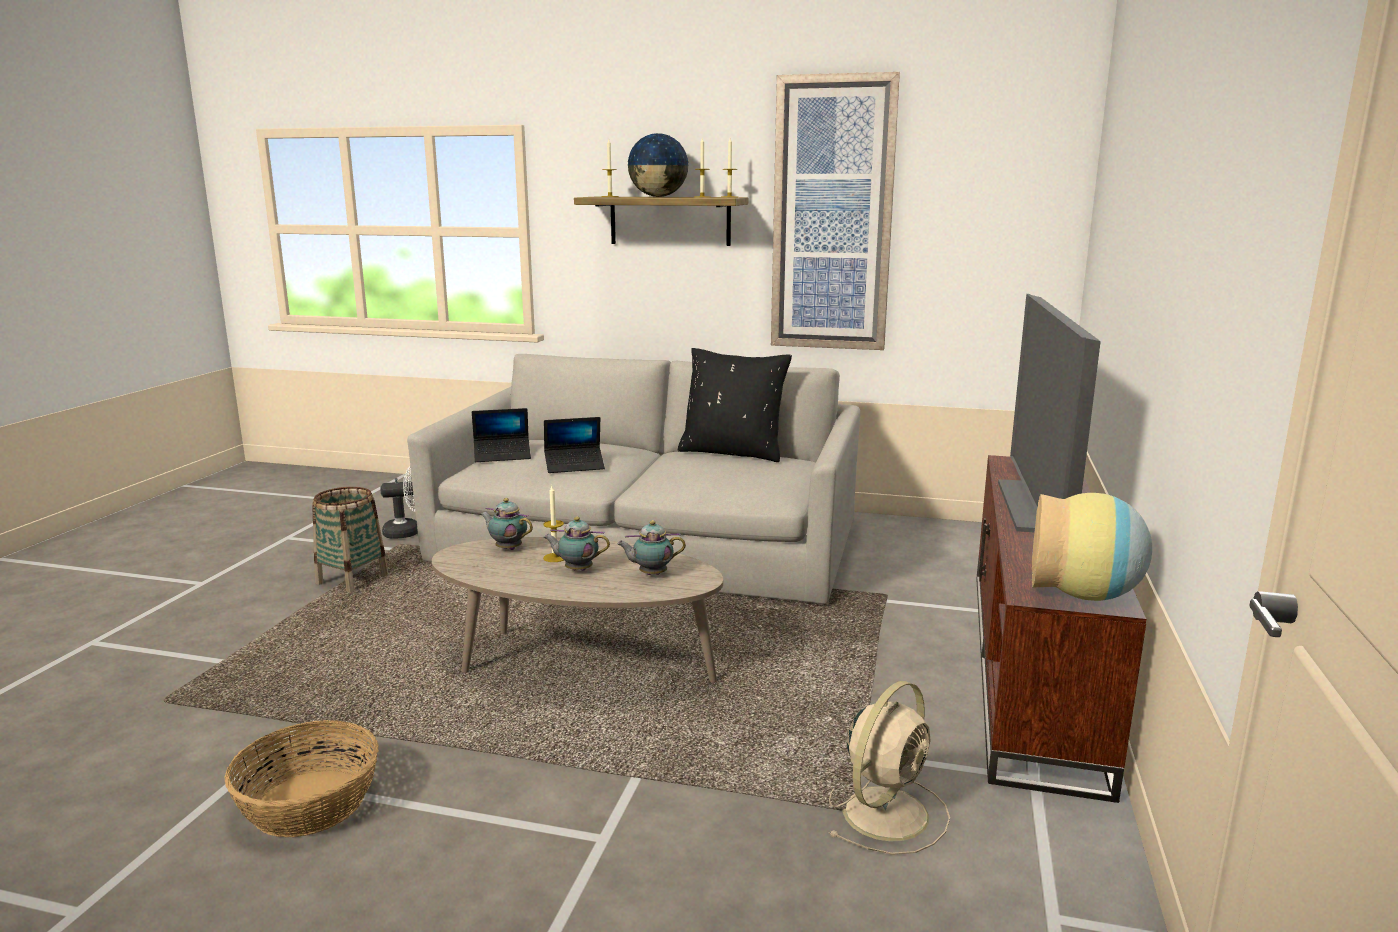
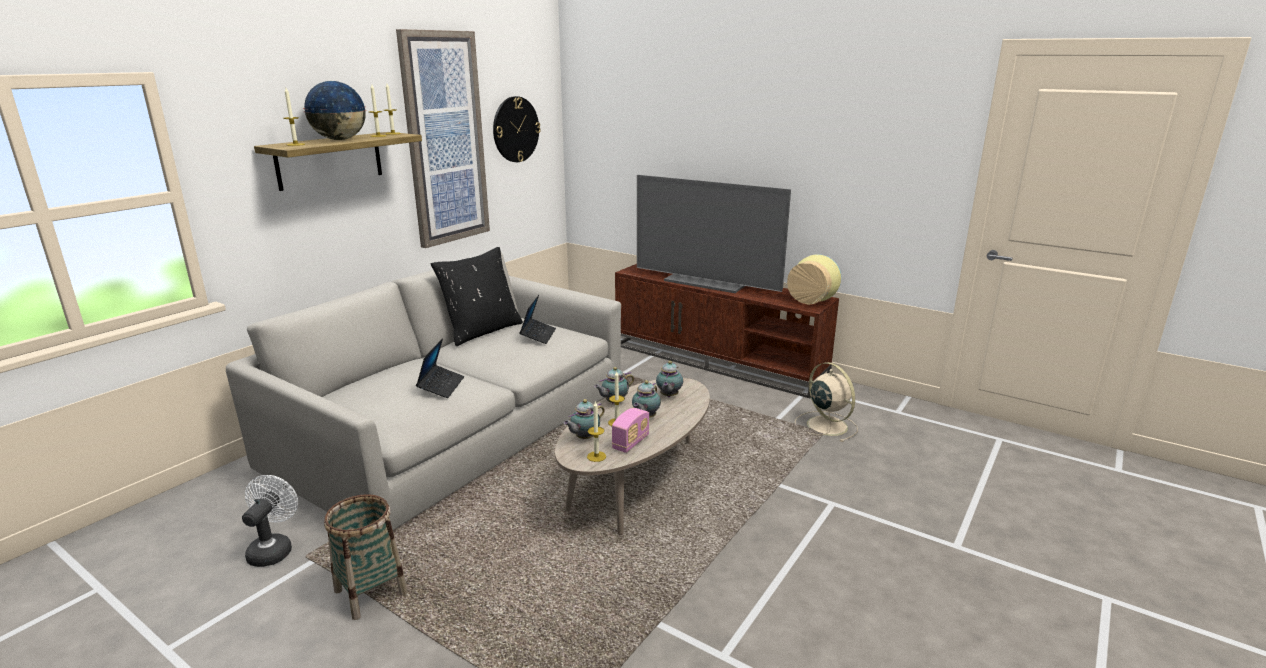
camera: 70 degrees left, 5 degrees up
basket [225,720,379,837] -> none
laptop [472,408,531,462] -> laptop moved to [519,295,556,344]
none -> wall clock [493,96,541,162]
none -> candle [587,401,606,462]
none -> teapot [594,367,634,403]
none -> radio [612,408,649,453]

